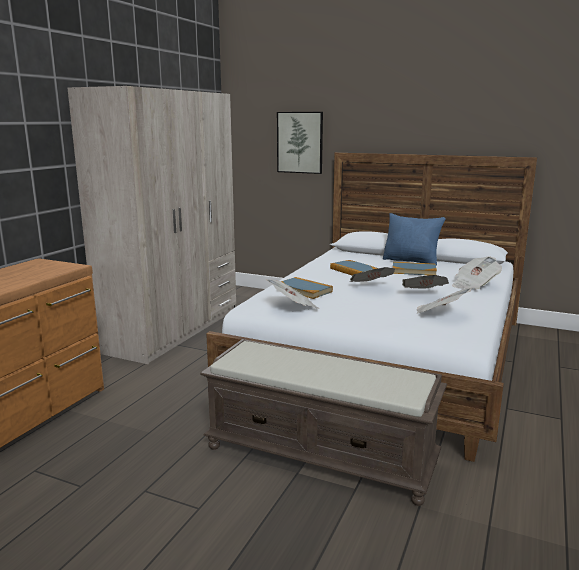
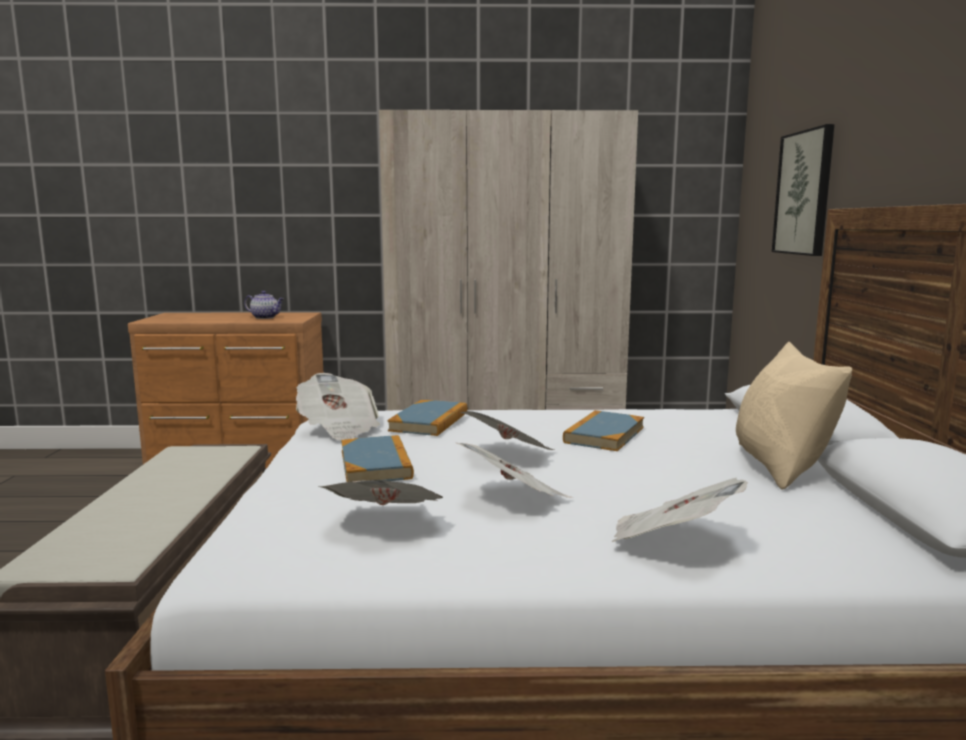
camera: 65 degrees right, 5 degrees down
blue pillow [383,213,445,265] -> beige pillow [736,342,852,490]
book [393,262,437,275] -> book moved to [341,435,414,482]
none -> teapot [244,291,284,319]

